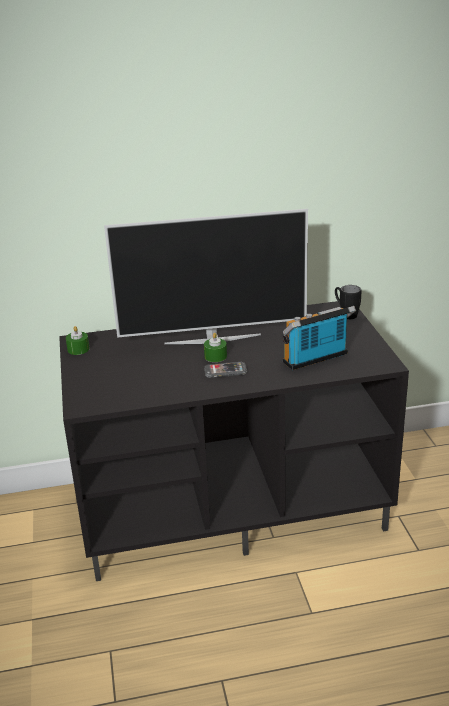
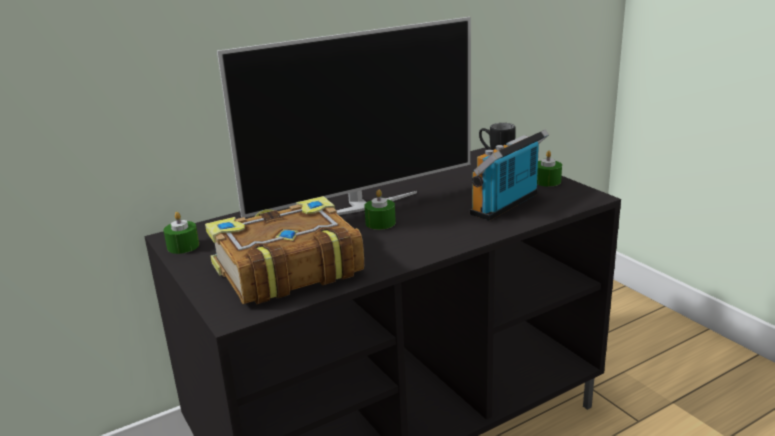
camera: 20 degrees left, 5 degrees down
phone [204,362,247,378] -> none
none -> book [205,196,364,304]
none -> green candle [537,150,562,187]

